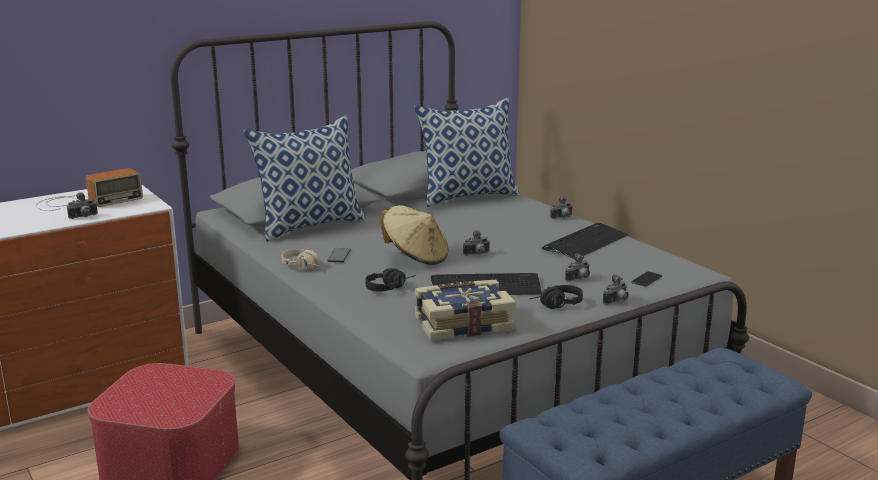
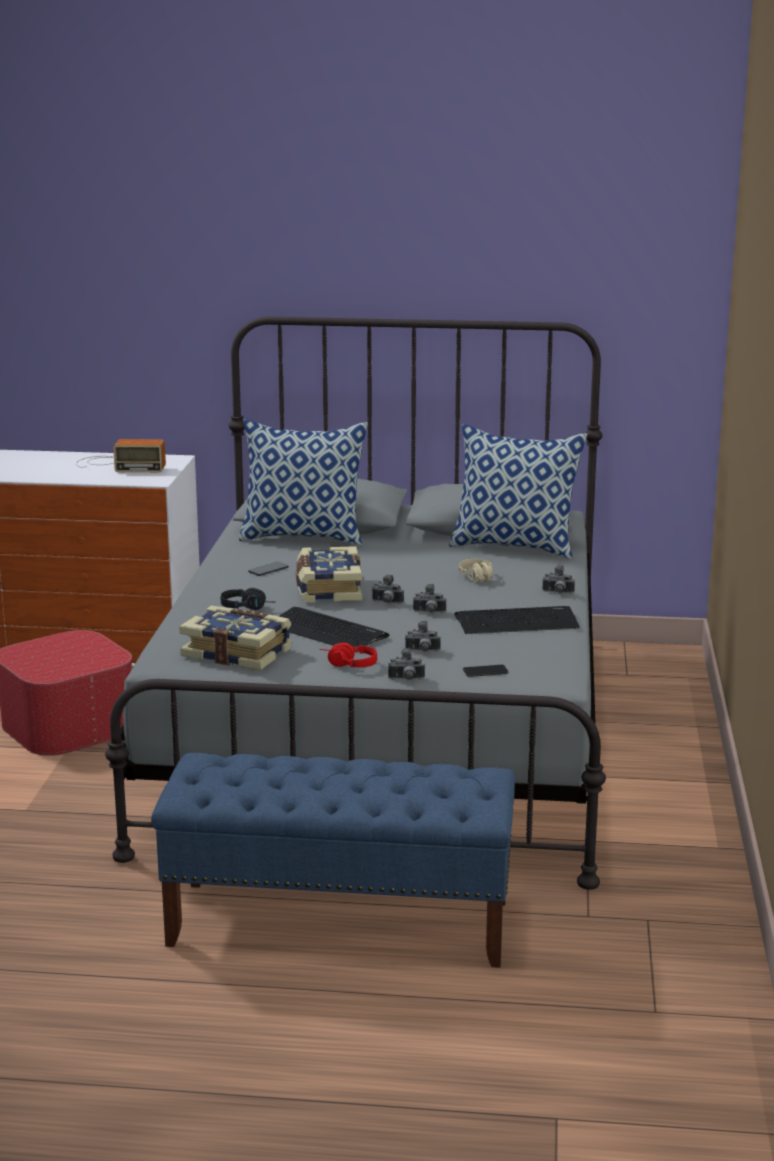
camera: 40 degrees right, 0 degrees up
camera [67,192,98,219] -> camera moved to [413,584,446,613]
beige headphones [282,249,319,270] -> beige headphones moved to [459,559,493,583]
beige hat [381,205,448,265] -> book [295,546,362,603]
black headphones [530,285,583,309] -> red headphones [319,643,377,667]

